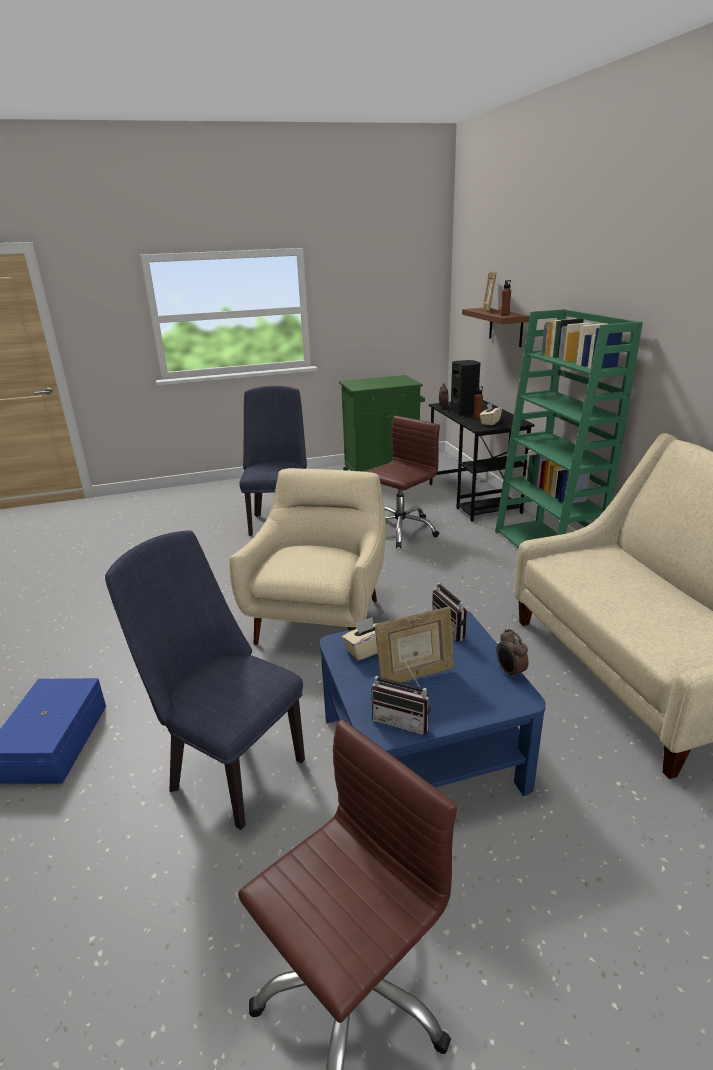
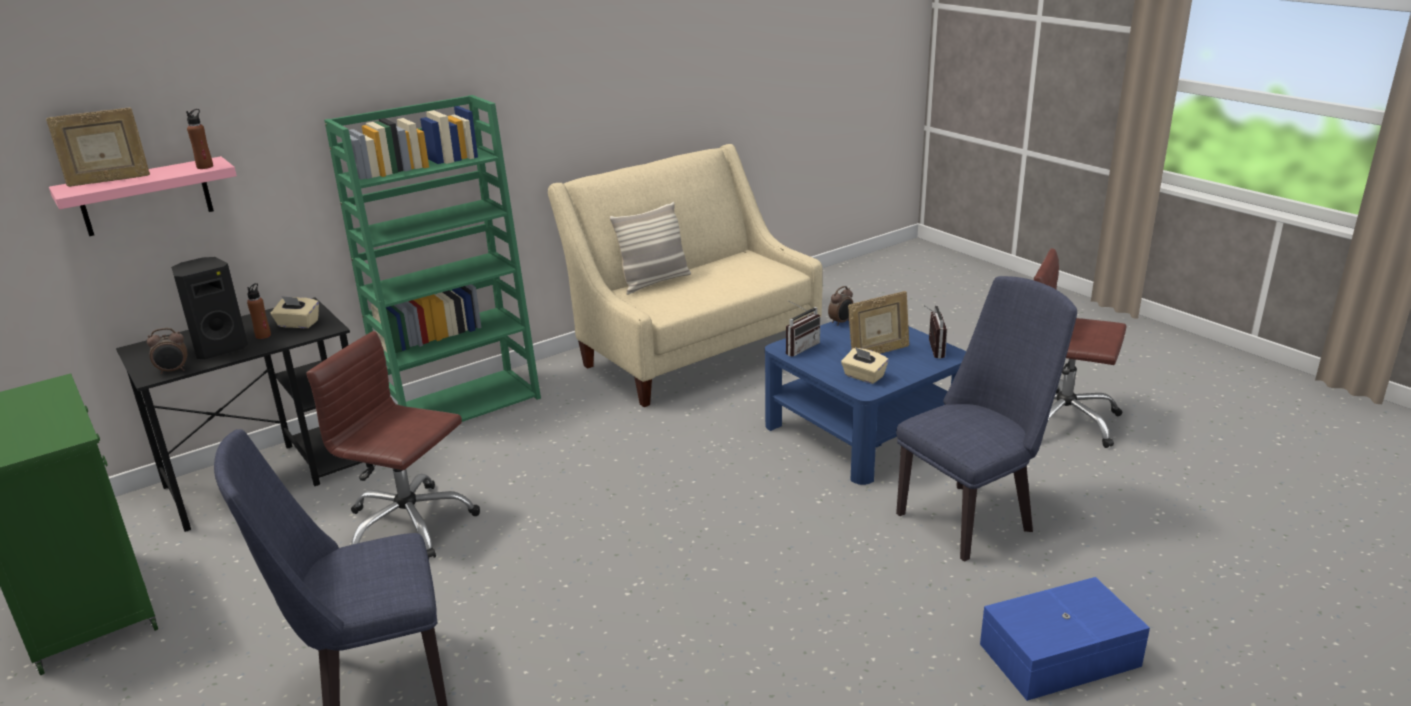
camera: 110 degrees left, 0 degrees up
blue chair [105,531,305,830] -> blue chair turned 135 degrees counterclockwise [896,276,1077,562]
beige armchair [229,468,386,645] -> none
picture frame [375,607,454,685] -> picture frame turned 105 degrees clockwise [848,291,909,354]
brown shelf [462,308,530,347] -> pink shelf [49,156,237,236]
none -> pillow [609,202,691,295]

